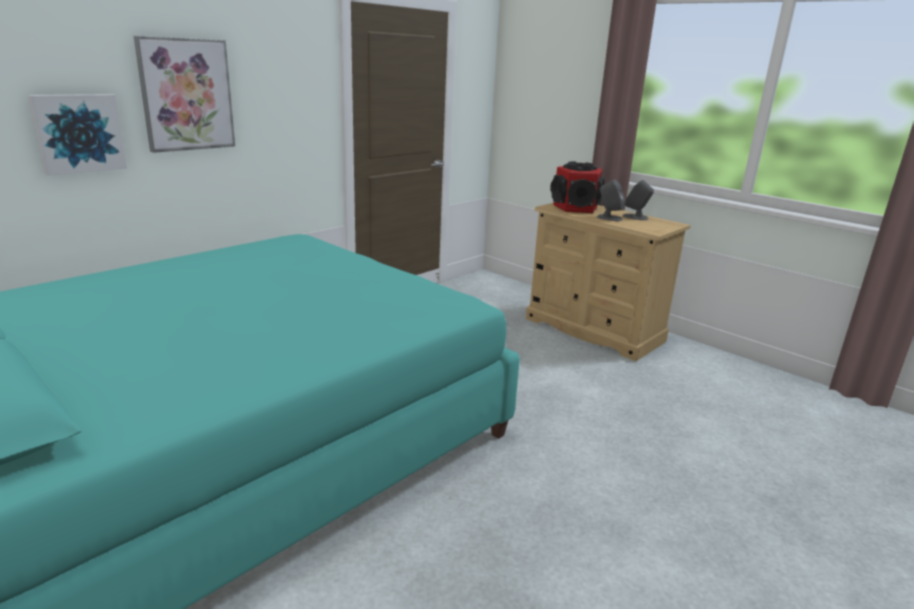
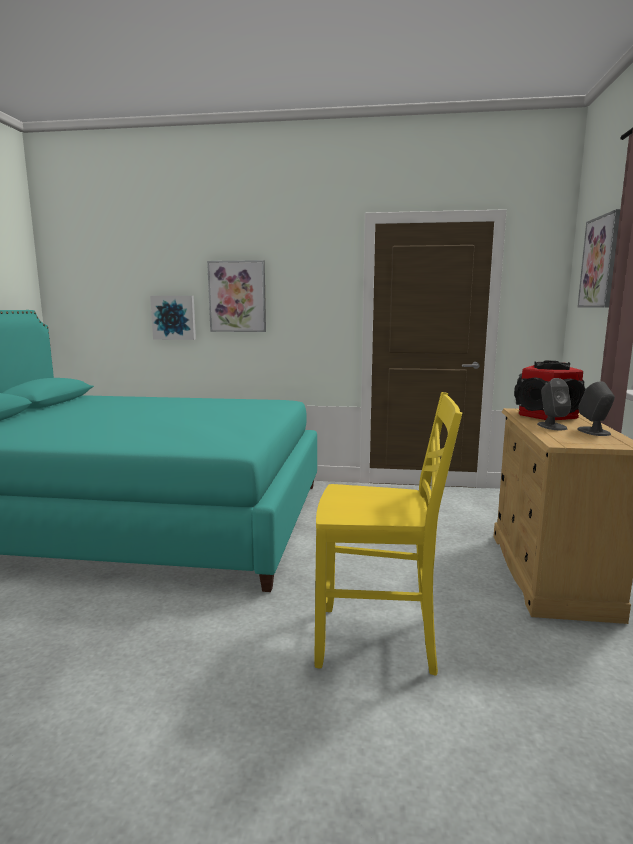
camera: 55 degrees right, 10 degrees down
none -> yellow chair [315,392,462,675]
none -> picture [577,209,620,308]

